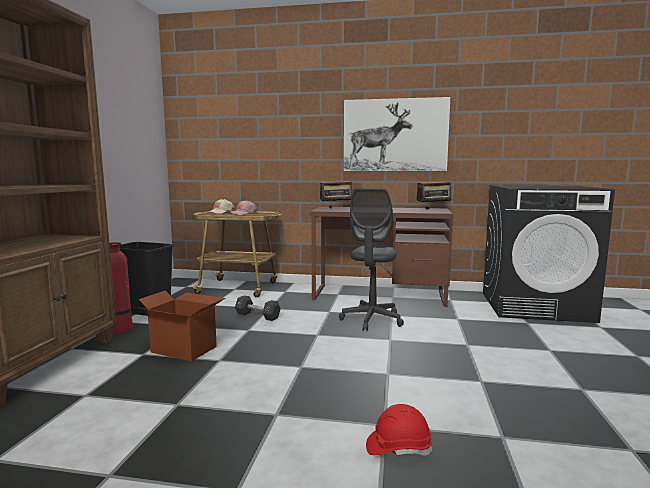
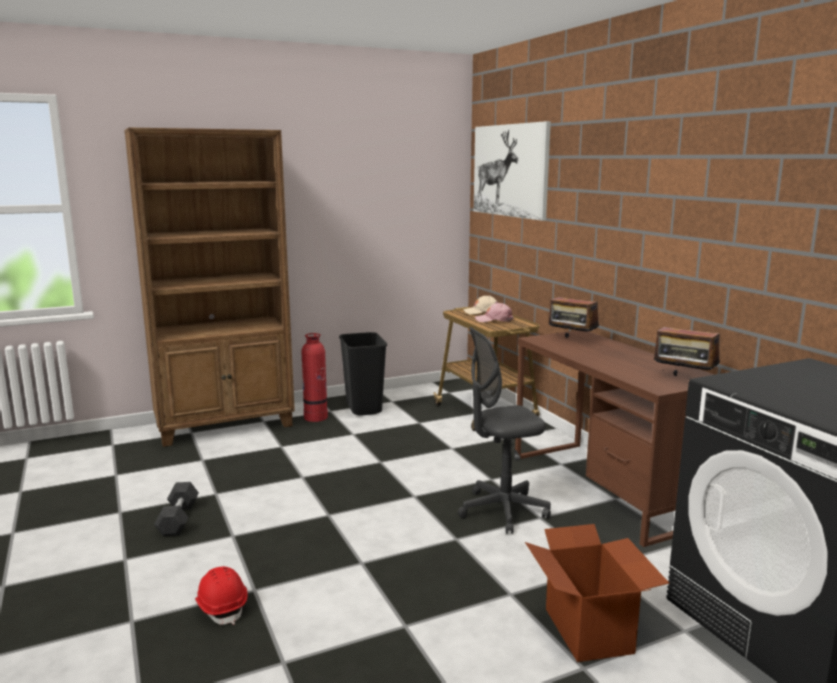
camera: 55 degrees right, 5 degrees up
cardboard box [134,290,226,361] -> cardboard box moved to [525,524,670,662]
black dumbbell [235,295,281,321] -> black dumbbell moved to [154,482,199,536]
picture [344,97,450,171] -> picture moved to [474,121,551,221]

